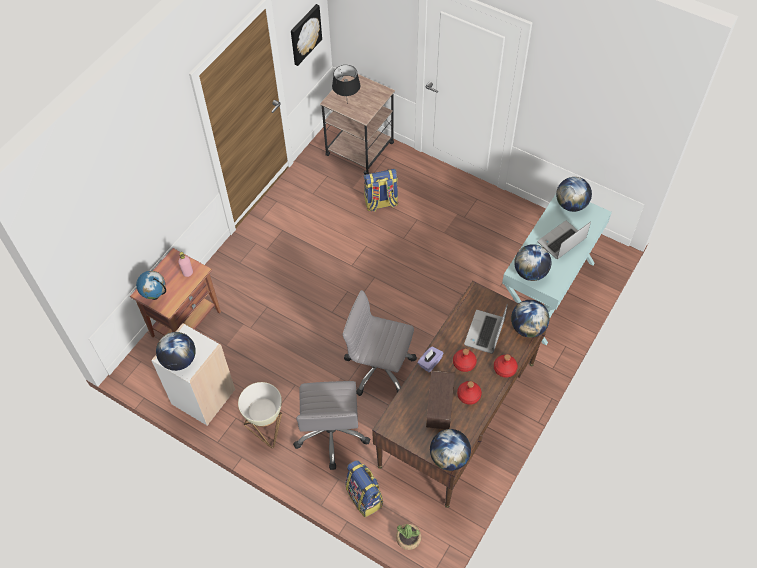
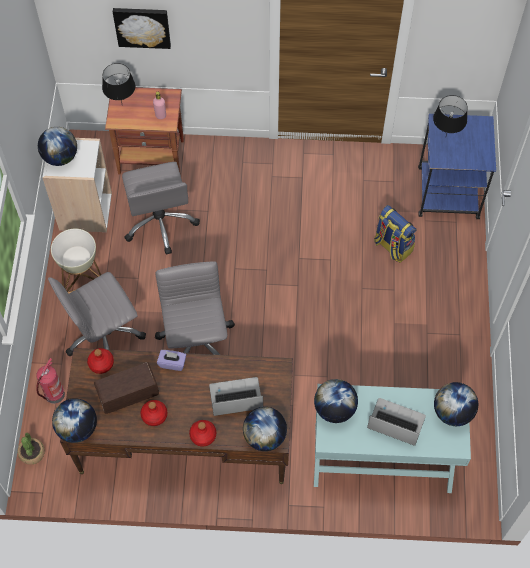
camera: 60 degrees right, 5 degrees up
globe [136,271,166,300] -> black table lamp [102,63,135,103]
picture [291,4,322,66] -> picture moved to [113,8,171,49]
brown cart [320,74,395,175] -> blue cart [418,114,496,219]
backpack [345,460,383,517] -> fire extinguisher [36,358,65,404]
red bottle [453,349,477,372] -> red bottle moved to [87,348,114,374]
none -> grey office chair [122,162,200,255]

